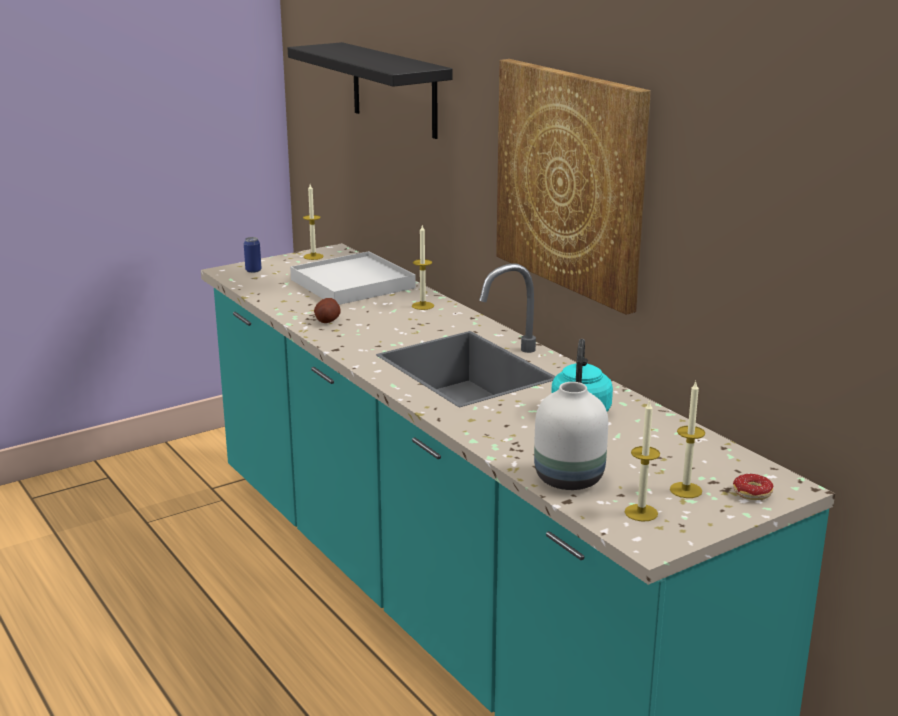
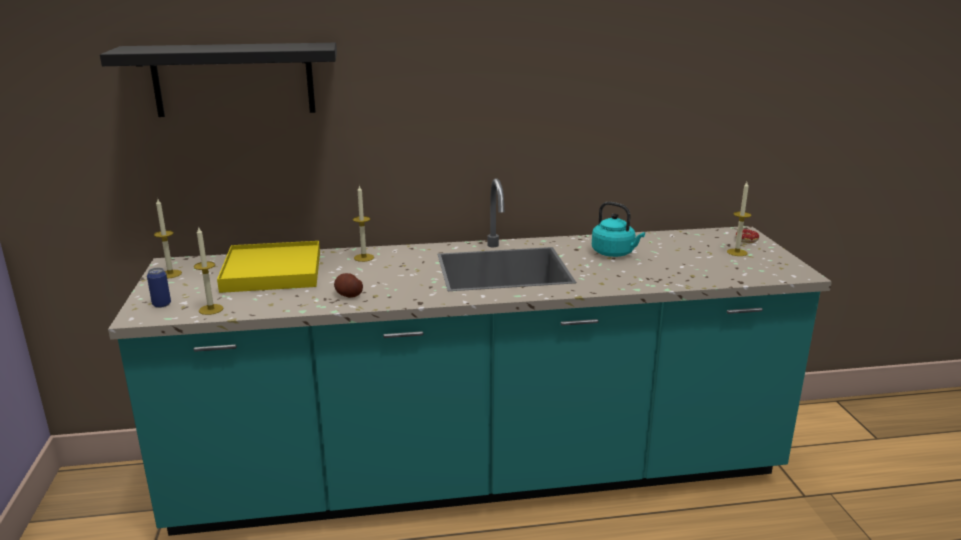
camera: 65 degrees left, 0 degrees up
white tray [290,251,416,305] -> yellow tray [217,241,320,293]
picture [496,59,651,315] -> none
white vase [534,382,608,490] -> none
candle [625,400,660,522] -> candle moved to [194,226,223,315]

